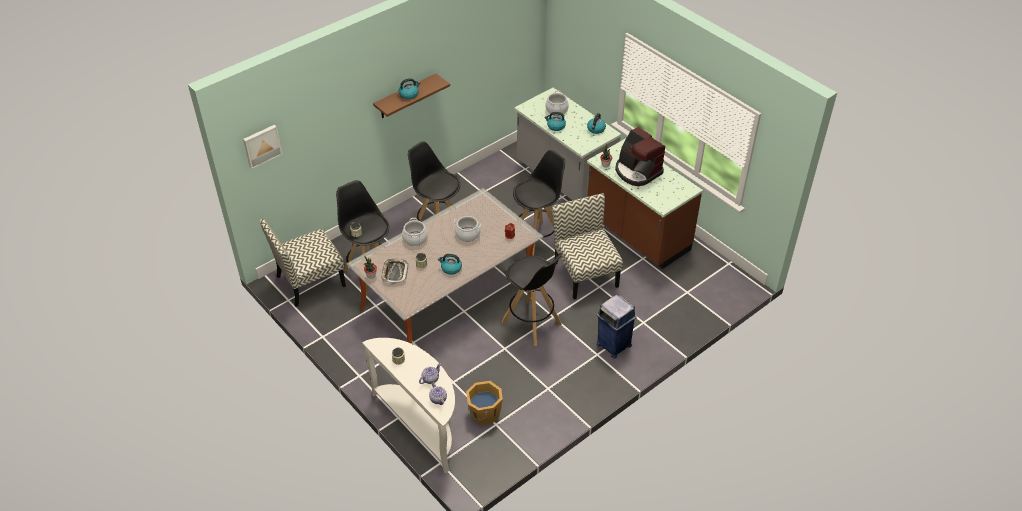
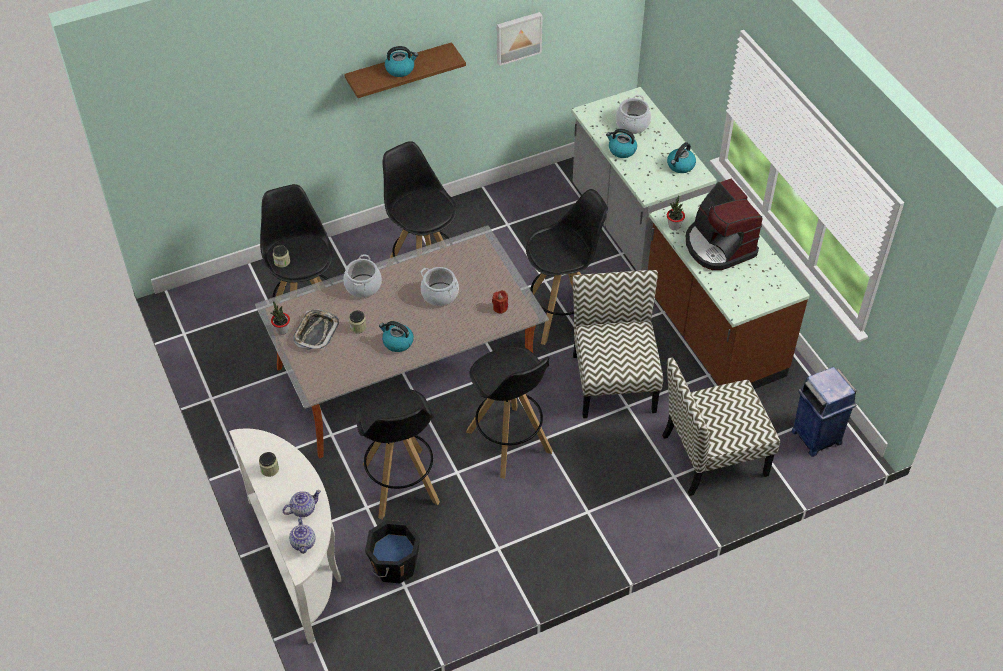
camera: 15 degrees right, 5 degrees up
picture [243,125,282,169] -> picture moved to [497,12,543,66]
chair [260,219,346,307] -> chair moved to [662,358,780,496]
orange bucket [466,381,503,425] -> black bucket [365,520,420,583]
blue trash can [597,295,637,359] -> blue trash can moved to [792,367,857,457]
none -> black stool [356,389,440,520]

